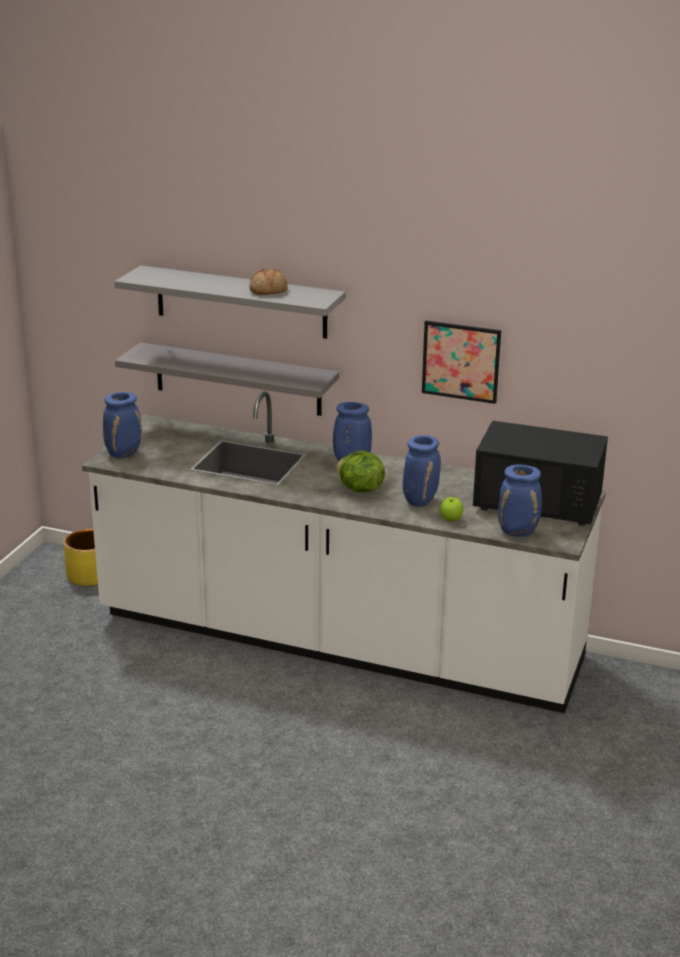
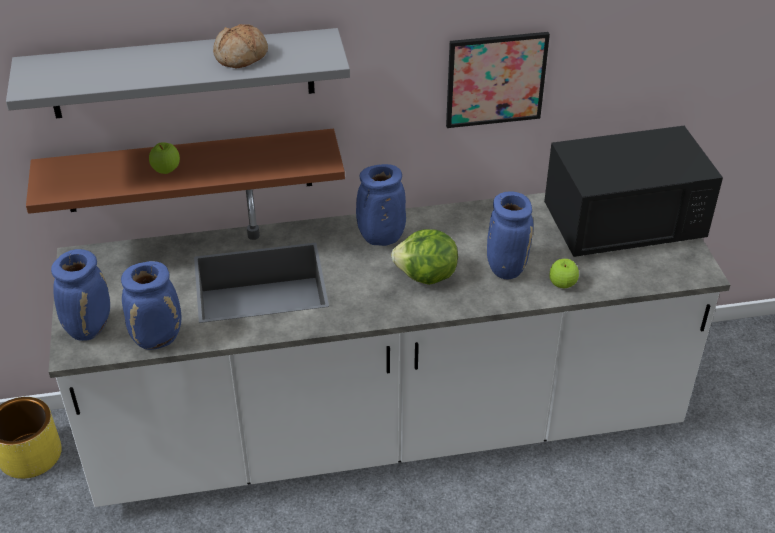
camera: 30 degrees left, 15 degrees up
grey shelf [115,342,339,416] -> brown shelf [26,129,345,214]
blue vase [498,465,542,537] -> blue vase moved to [121,261,182,350]
none -> apple [149,142,180,174]

